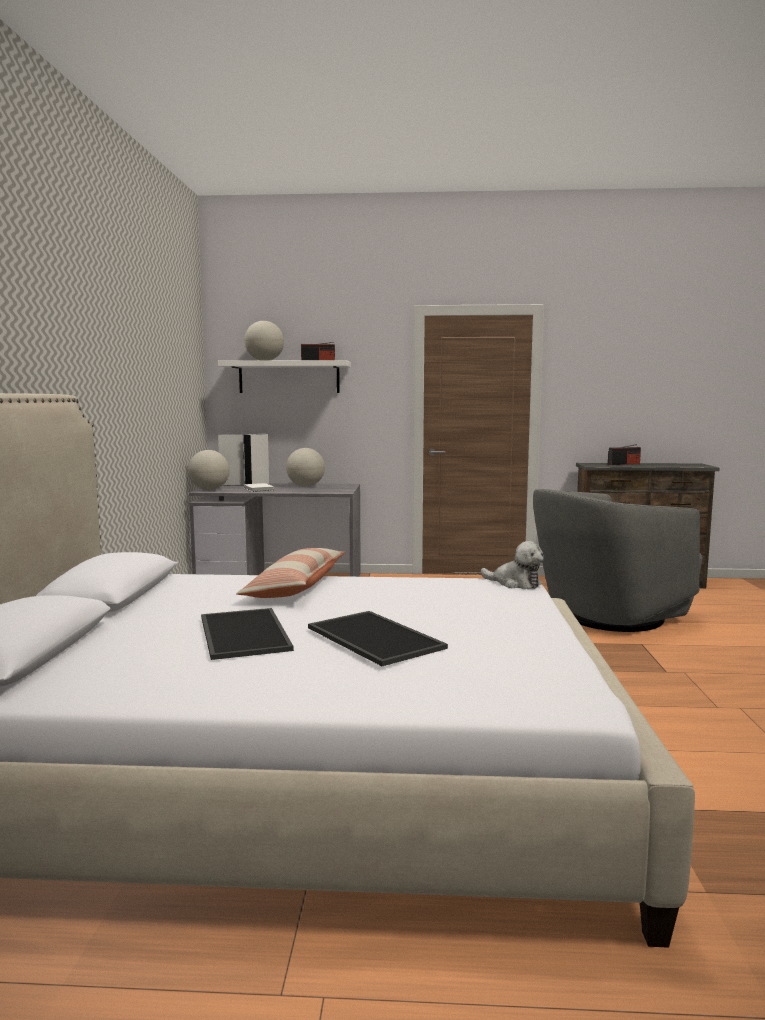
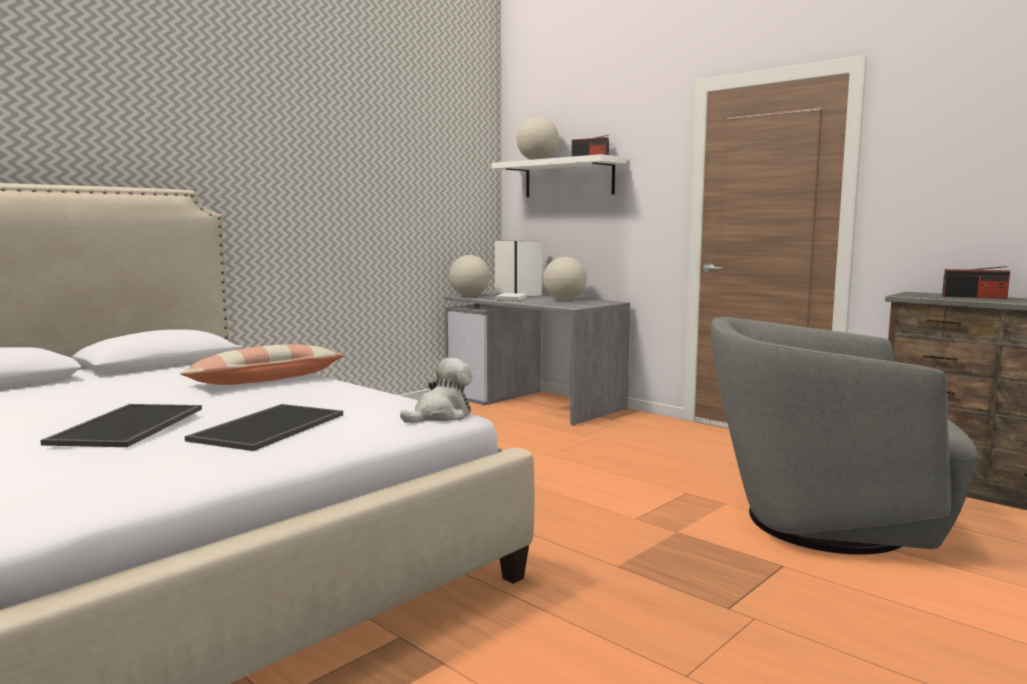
camera: 40 degrees right, 0 degrees up
tray [201,608,294,660] -> tray moved to [185,404,343,451]
plush toy [481,541,544,589] -> plush toy turned 120 degrees counterclockwise [400,358,472,423]

